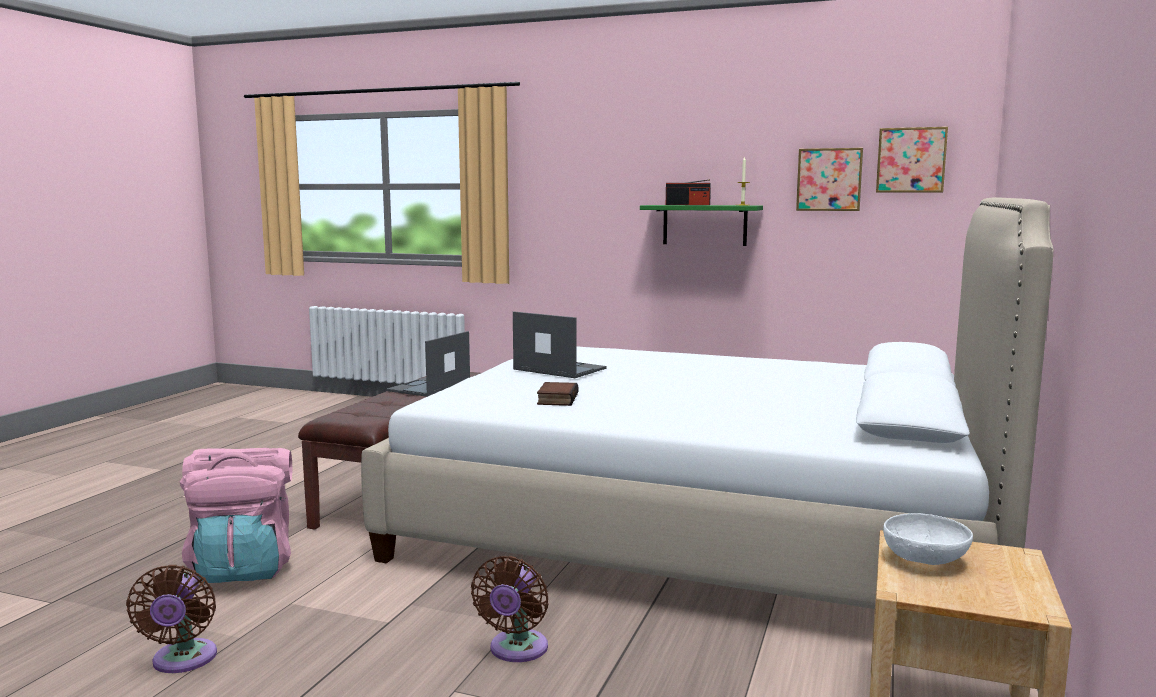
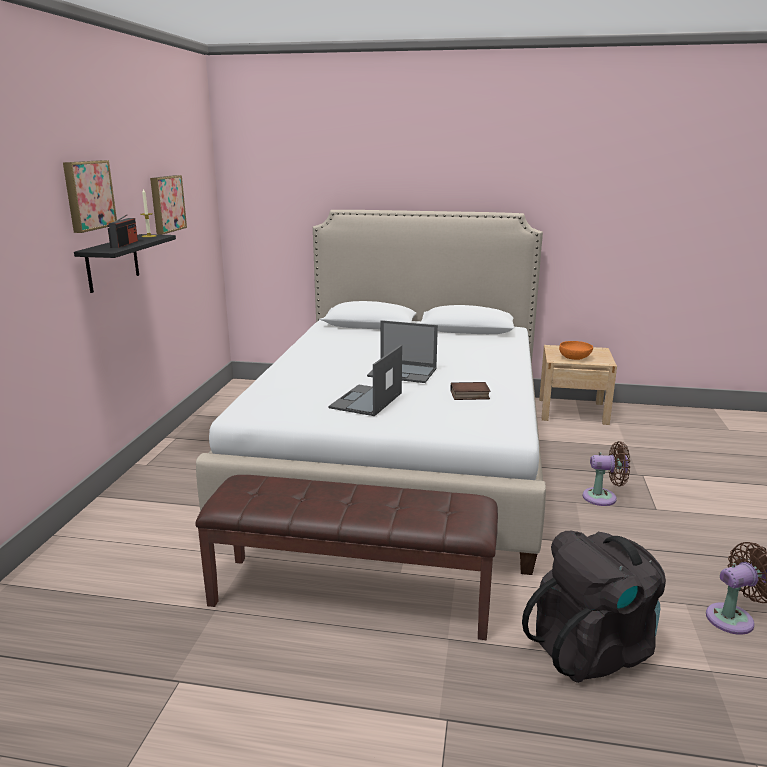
camera: 100 degrees left, 10 degrees up
pink backpack [180,448,292,583] -> black backpack [522,531,666,683]
laptop [386,331,470,397] -> laptop moved to [367,320,438,383]
green shelf [640,205,763,246] -> black shelf [74,234,176,293]
picture [876,127,948,193] -> picture moved to [63,160,117,233]
white bowl [883,513,973,565] -> orange bowl [559,341,593,360]

